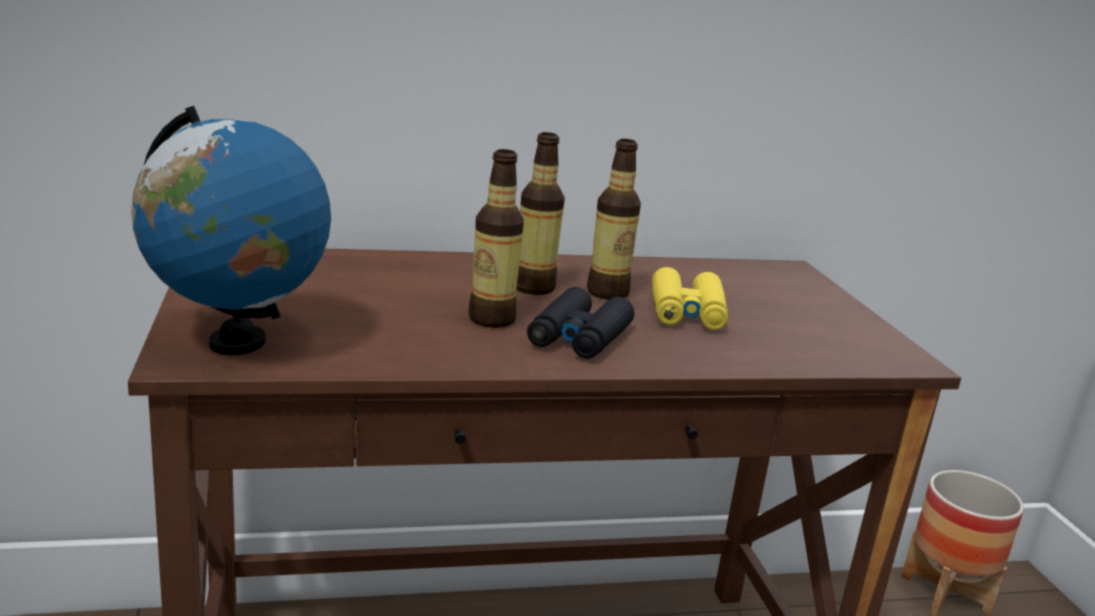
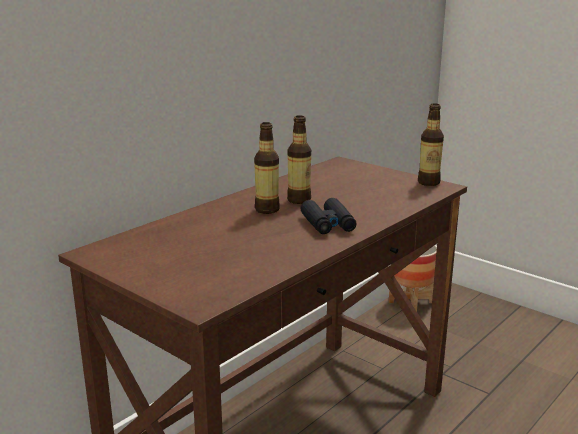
camera: 35 degrees left, 0 degrees up
globe [131,106,331,355] -> none
bottle [468,149,524,328] -> bottle moved to [418,103,444,186]
yellow binoculars [652,267,728,330] -> none

